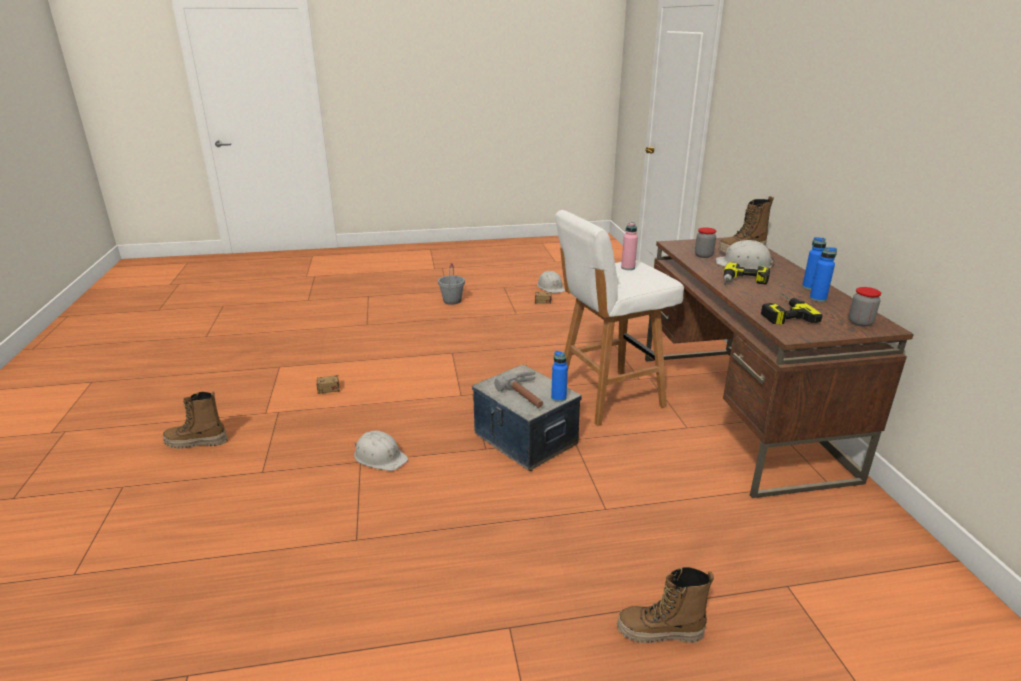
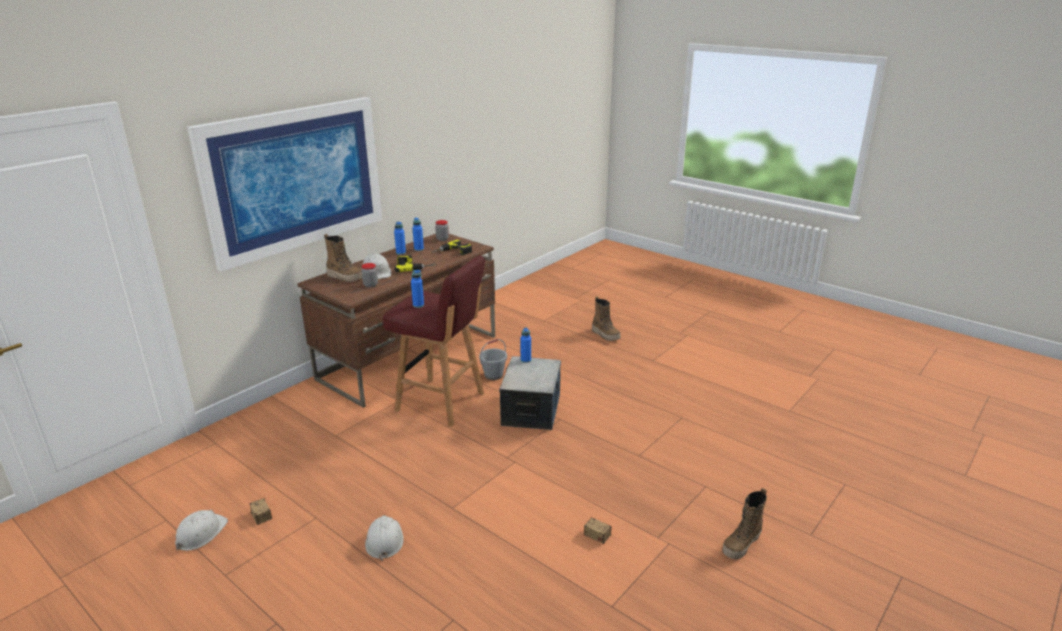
camera: 130 degrees left, 0 degrees up
boot [163,391,228,449] -> boot turned 90 degrees clockwise [722,488,767,560]
white hard hat [354,431,408,471] -> white hard hat moved to [365,515,404,561]
grey bucket [438,263,465,305] -> grey bucket moved to [479,339,507,380]
hammer [494,371,543,408] -> none
white stool [555,210,684,426] -> red stool [383,255,485,427]
pink bottle [621,222,638,270] -> blue bottle [411,270,424,308]
none -> picture [187,97,382,272]

